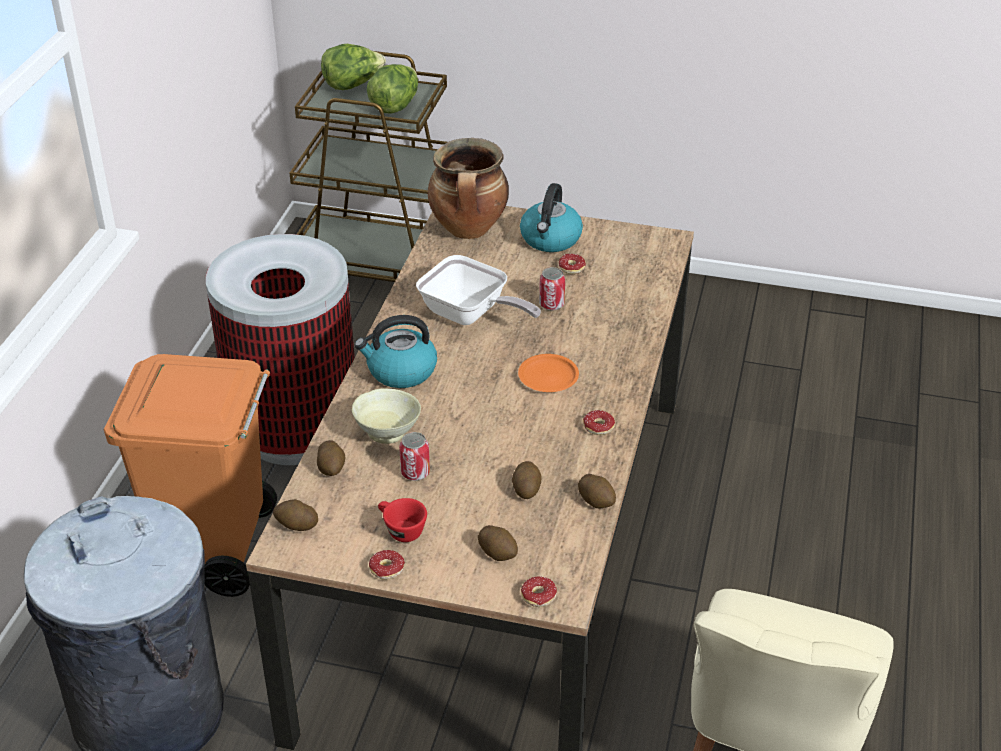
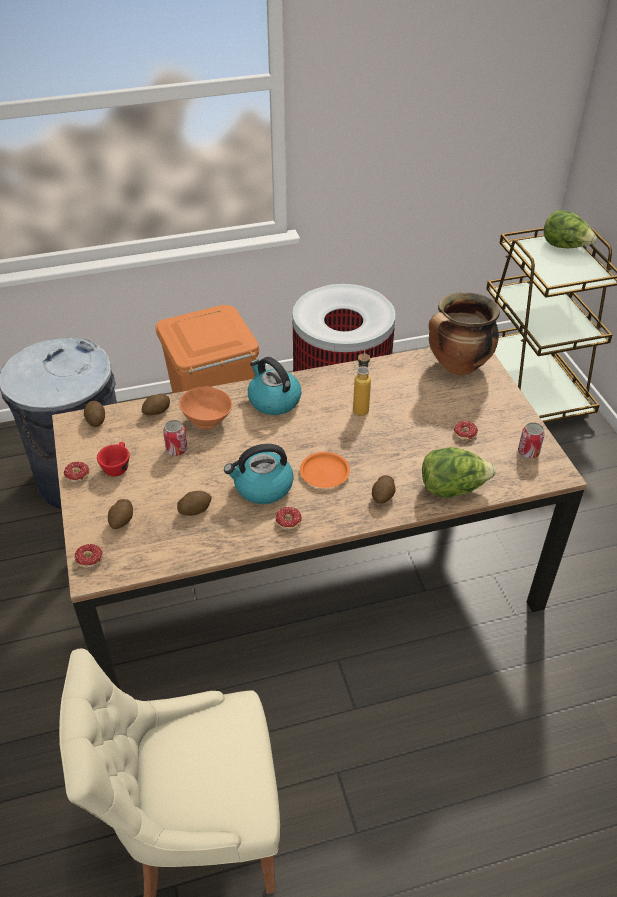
camera: 60 degrees right, 5 degrees up
beige bowl [352,388,421,444] -> orange bowl [179,387,232,429]
lettuce [367,64,418,114] -> lettuce moved to [422,447,496,497]
frying pan [416,255,541,325] -> bottle [353,350,371,416]
kettle [520,183,583,252] -> kettle moved to [224,444,294,504]
can [539,267,565,311] -> can moved to [518,422,545,459]
potato [578,474,616,508] -> potato moved to [372,475,396,504]

